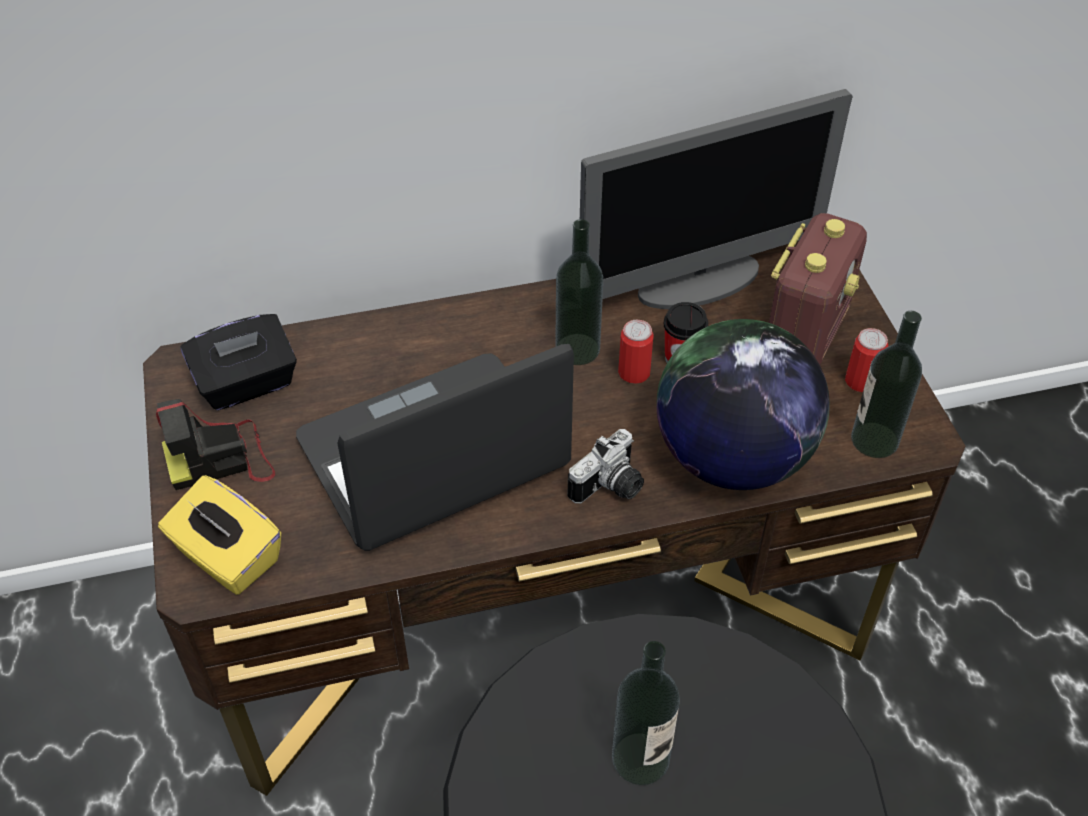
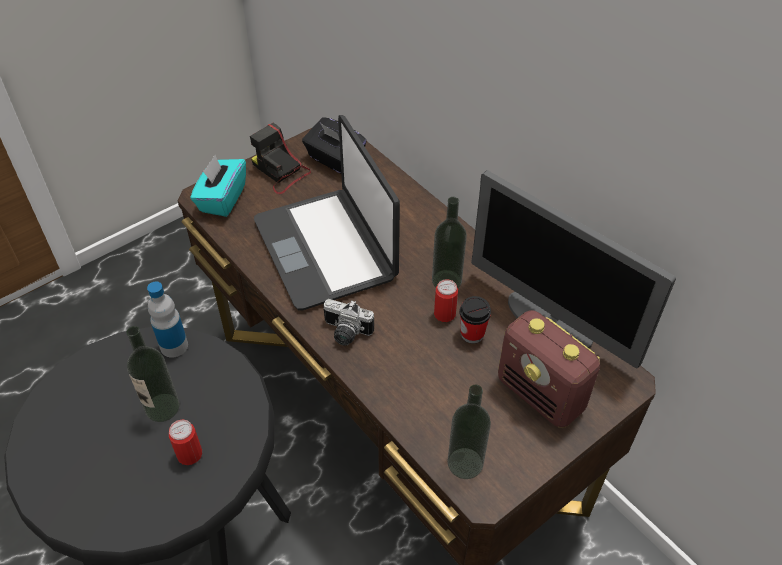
camera: 65 degrees right, 0 degrees up
yellow tissue box [158,475,281,595] -> turquoise tissue box [190,155,246,217]
laptop [296,344,574,551] -> laptop turned 150 degrees counterclockwise [254,115,400,310]
globe [656,319,830,490] -> none
radio [769,213,867,364] -> radio turned 45 degrees clockwise [498,310,600,428]
can [845,328,888,392] -> can moved to [169,420,202,465]
none -> bottle [147,282,188,358]

